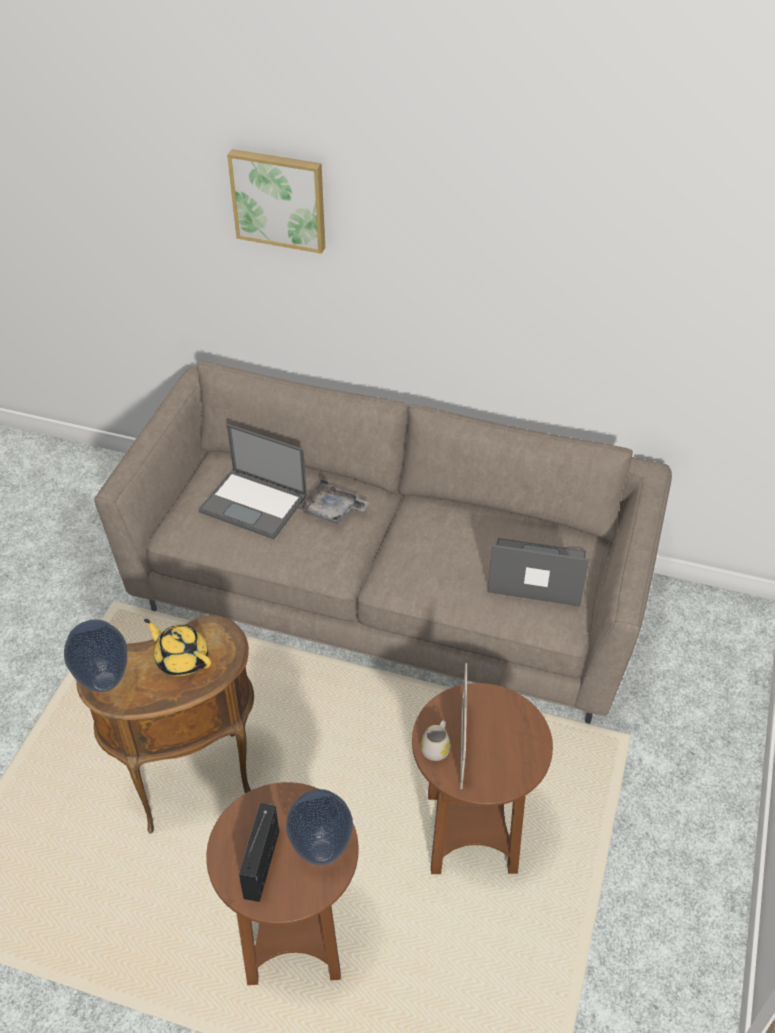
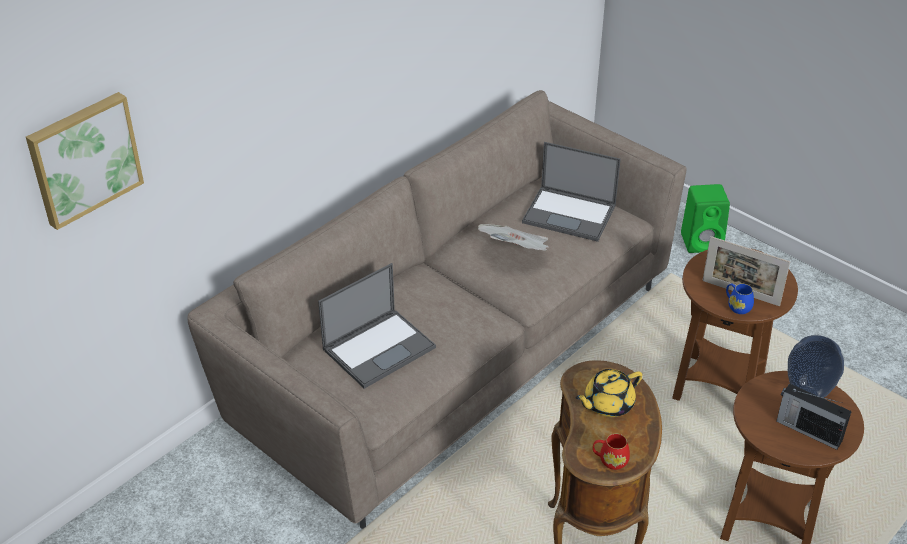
camera: 65 degrees left, 5 degrees down
vase [64,619,127,692] -> red mug [593,434,630,470]
picture [227,149,325,254] -> picture moved to [26,92,144,230]
grey tray [298,479,370,524] -> none
white mug [420,720,451,761] -> blue mug [726,284,754,314]
laptop [488,538,589,606] -> laptop turned 105 degrees counterclockwise [522,142,621,242]
none -> newspaper [478,224,549,251]
none -> green speaker [681,184,730,253]

